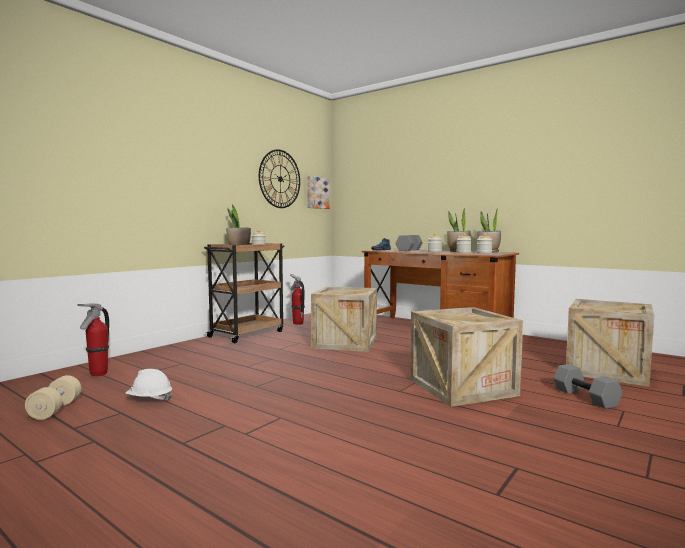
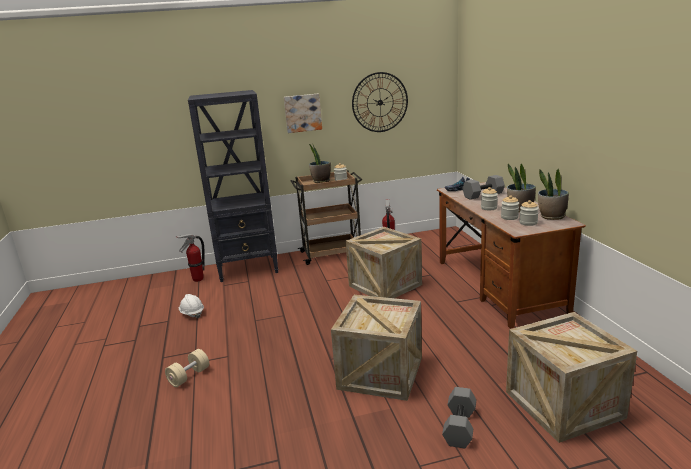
camera: 40 degrees right, 15 degrees up
beige dumbbell [25,375,81,420] -> beige dumbbell moved to [165,349,209,387]
picture [307,176,330,209] -> picture moved to [284,94,322,133]
none -> black bookcase [188,90,279,282]

